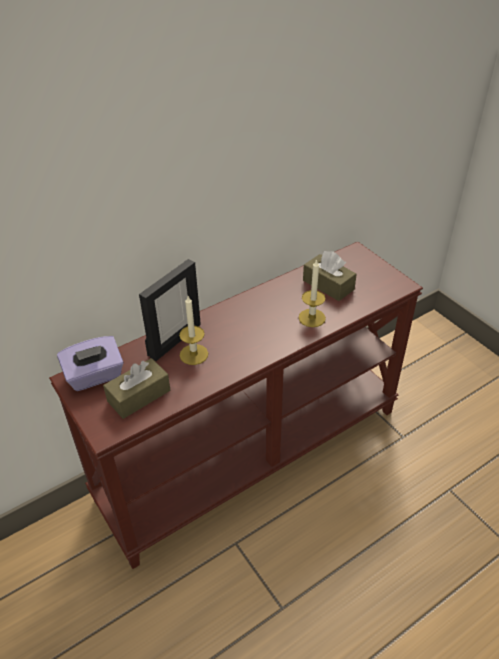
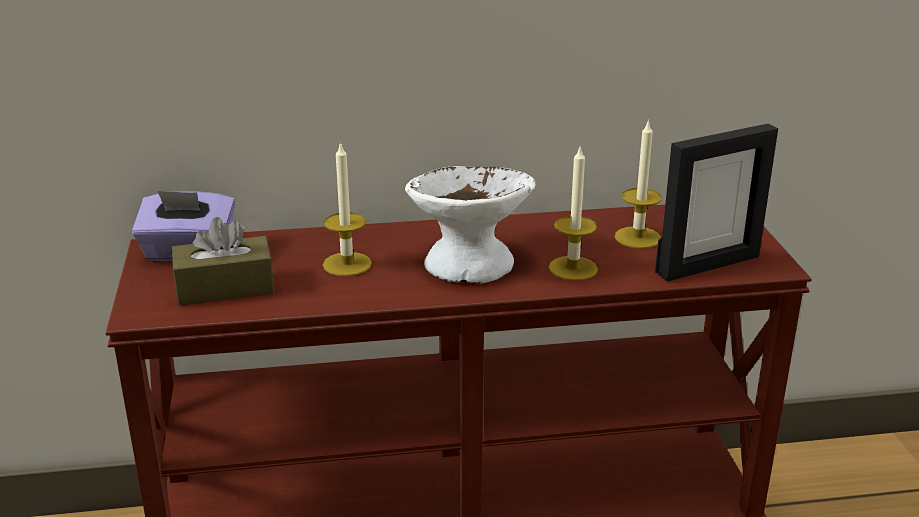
camera: 25 degrees right, 15 degrees down
picture frame [139,259,201,361] -> picture frame moved to [655,124,778,282]
brown tissue box [303,251,357,301] -> candle [615,119,662,249]
none -> white bowl [405,166,536,284]

